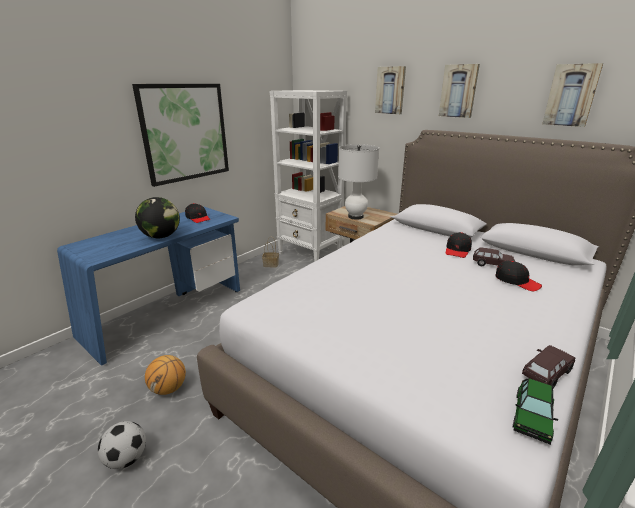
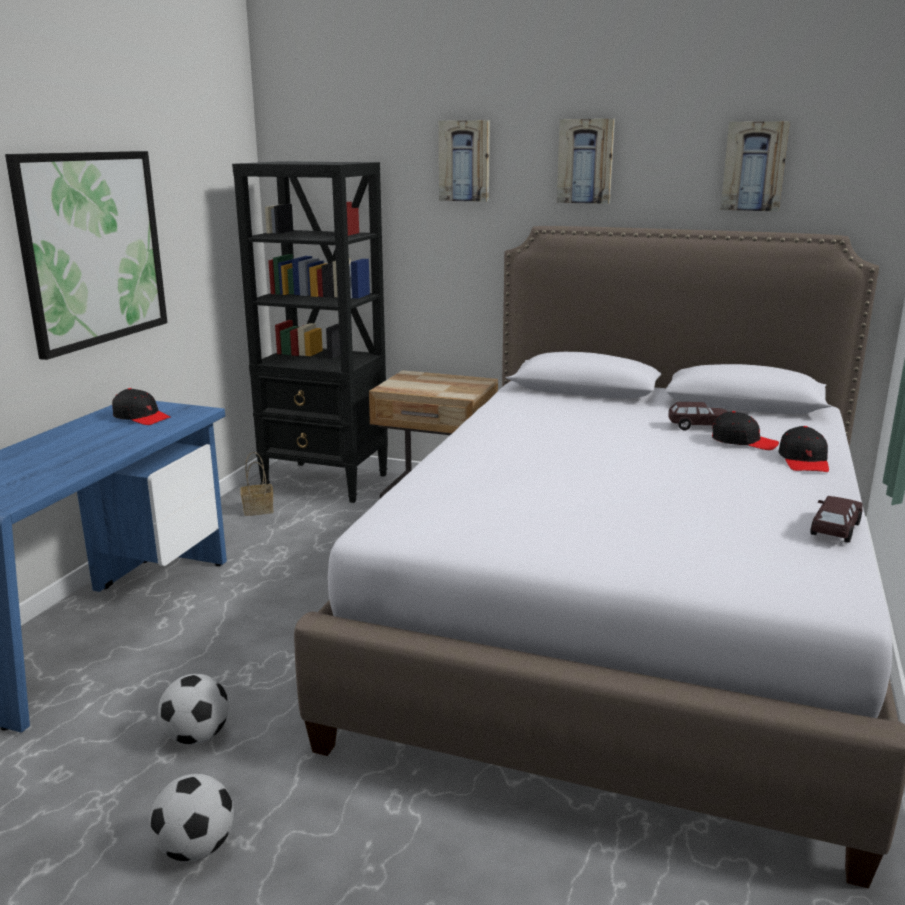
camera: 20 degrees left, 5 degrees down
globe [135,197,180,238] -> none
basketball [145,355,186,395] -> football [158,674,229,745]
white bookcase [270,90,347,262] -> black bookcase [232,161,388,503]
white table lamp [338,144,379,220] -> none
black cap [446,232,472,258] -> black cap moved to [778,426,829,472]
toy car [513,378,558,445] -> none

